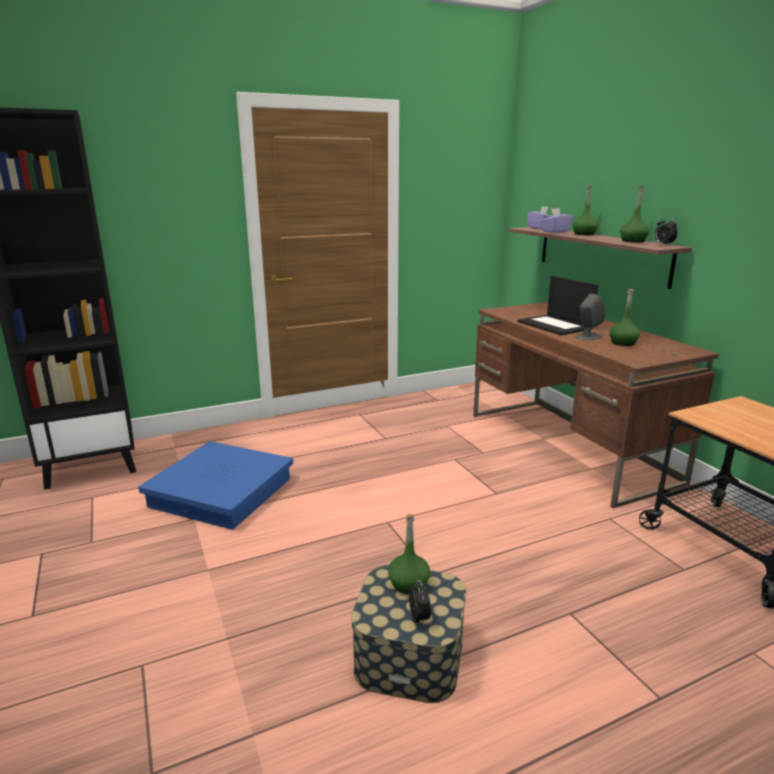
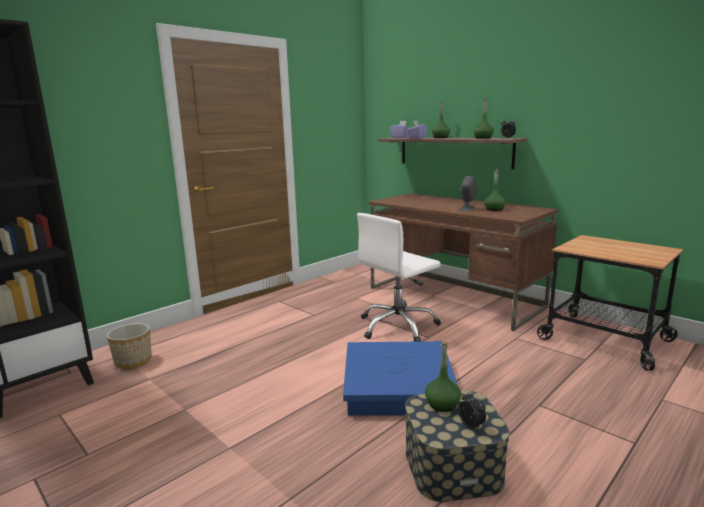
camera: 20 degrees left, 5 degrees down
blue storage box [138,441,293,530] -> blue storage box moved to [343,341,458,416]
laptop [517,276,598,335] -> none
none -> planter [107,323,152,369]
none -> white office chair [357,213,441,342]

